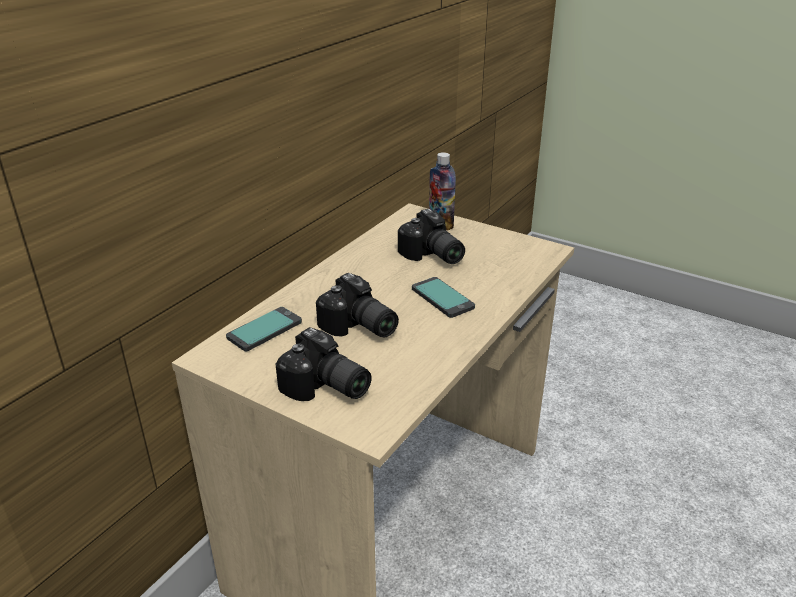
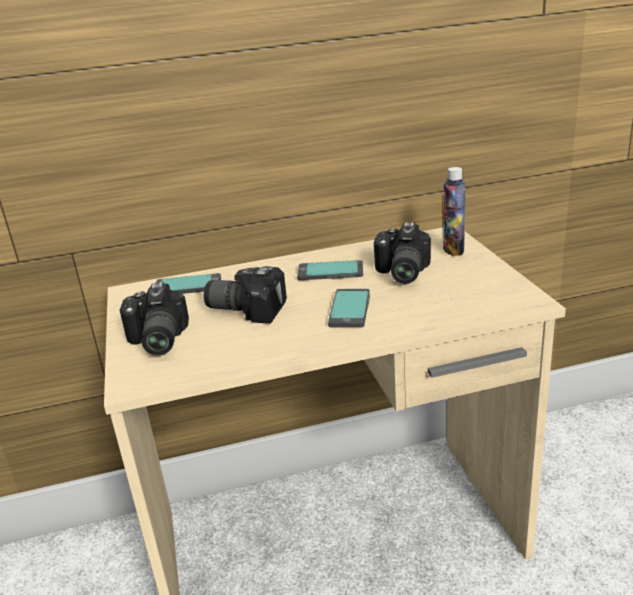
camera: 45 degrees right, 5 degrees down
camera [316,273,399,337] -> camera turned 105 degrees clockwise [204,266,287,324]
none -> phone [297,260,363,280]

